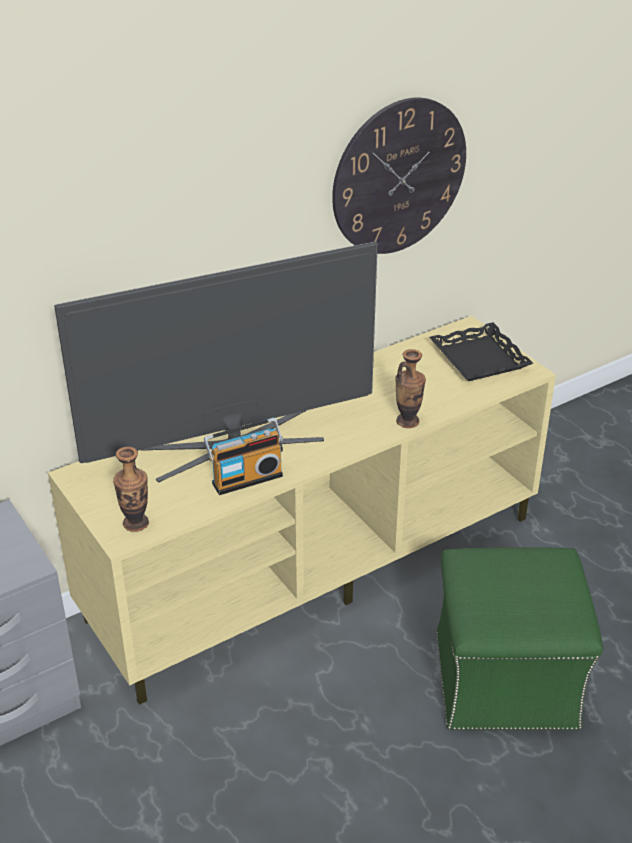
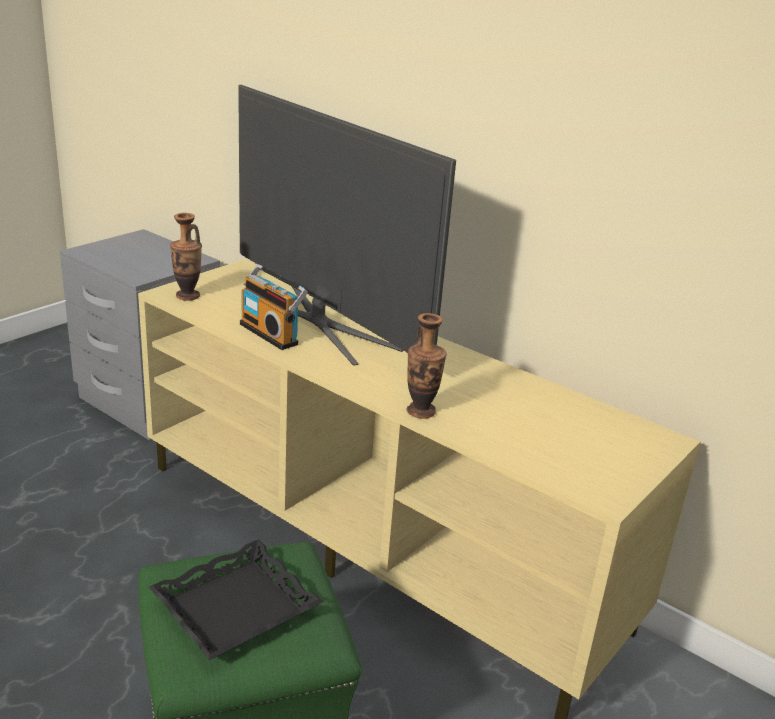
camera: 70 degrees right, 10 degrees down
wall clock [332,97,466,254] -> none
black tray [429,322,533,381] -> black tray moved to [149,539,323,660]

